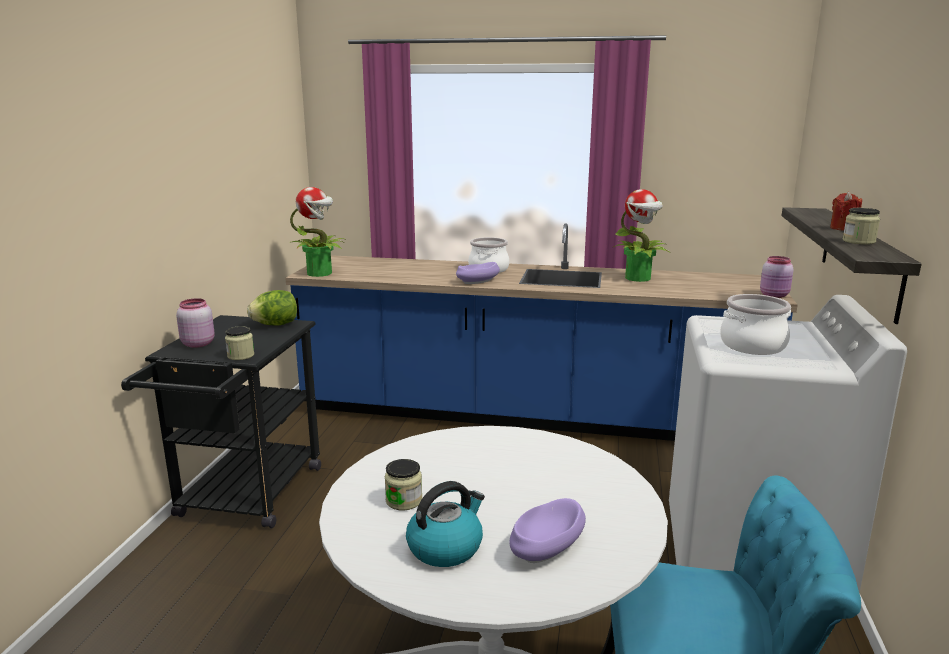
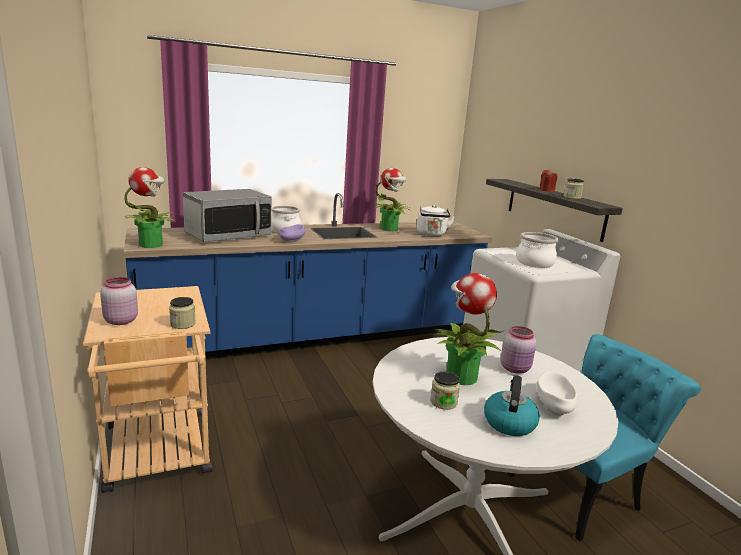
camera: 35 degrees left, 0 degrees up
black cart [121,315,321,529] -> beige cart [83,286,212,493]
lettuce [247,290,297,326] -> none
purple bowl [509,498,586,563] -> white bowl [537,371,577,416]
pink jar [760,256,794,298] -> pink jar moved to [500,326,536,374]
none -> microwave [183,189,272,242]
none -> white kettle [417,205,455,237]
none -> potted plant [435,273,505,385]

